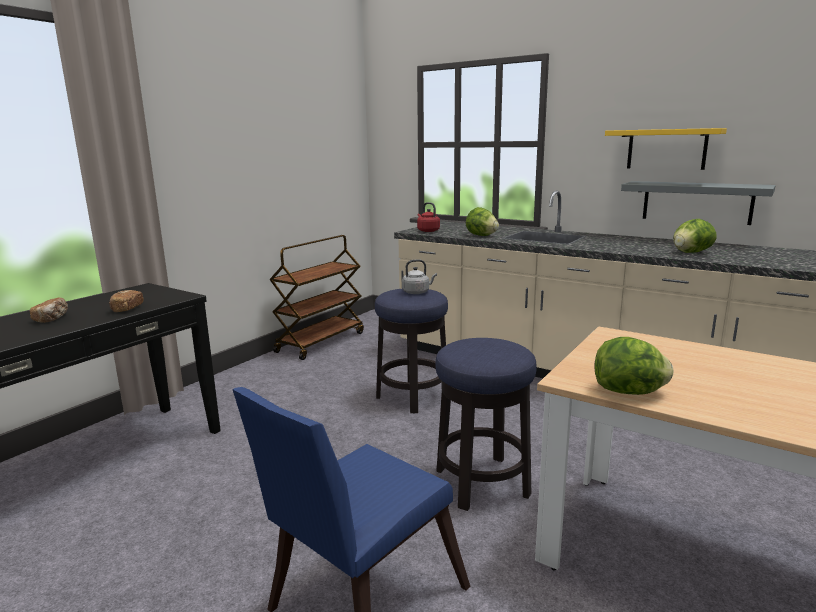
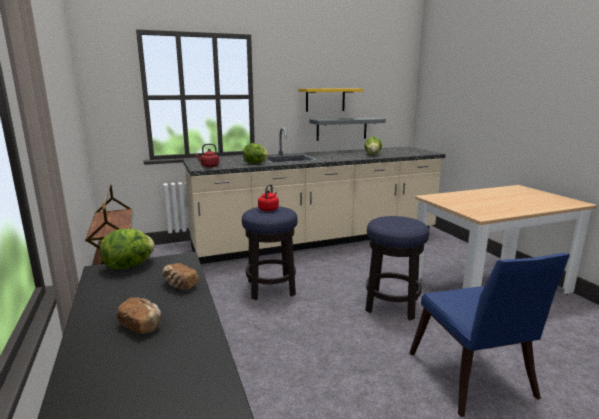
camera: 55 degrees left, 0 degrees up
grey kettle [402,259,437,294] -> red kettle [258,184,279,211]
lettuce [595,337,673,395] -> lettuce moved to [100,229,155,269]

